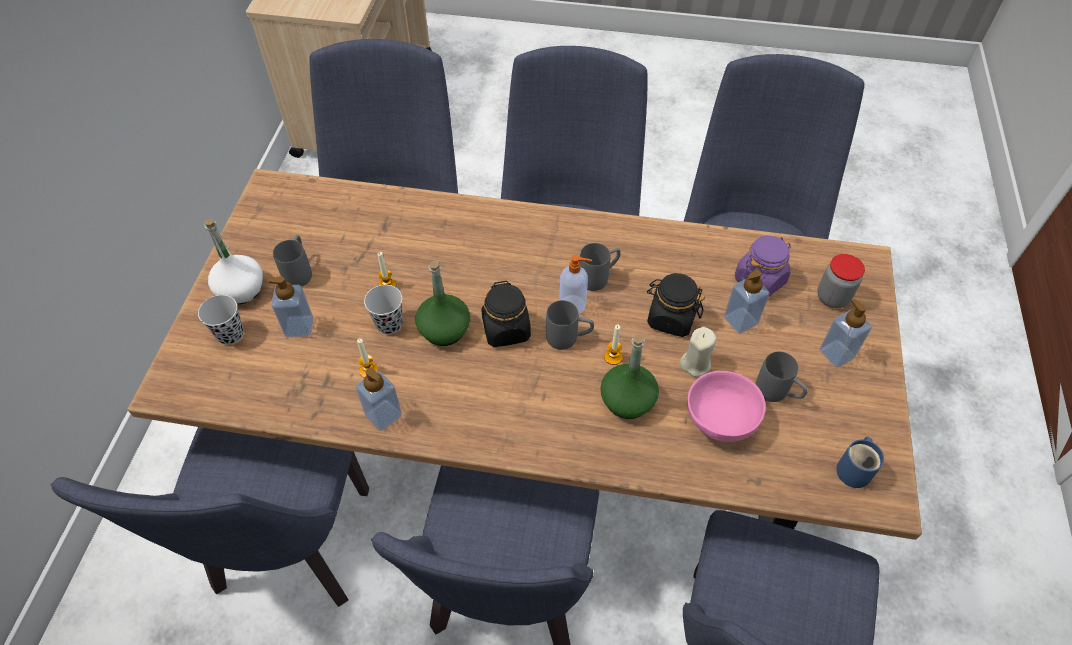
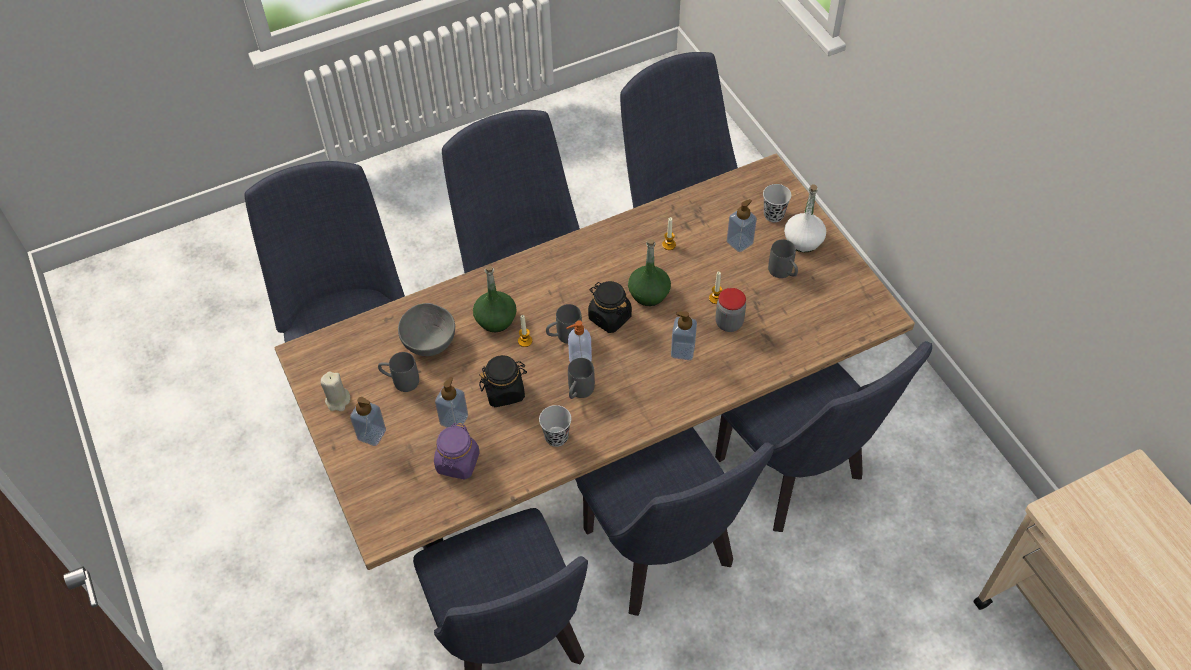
camera: 145 degrees right, 0 degrees up
soap dispenser [356,368,402,431] -> soap dispenser moved to [671,311,697,360]
black cup [364,285,403,334] -> black cup moved to [539,405,571,447]
beige candle [680,327,717,377] -> beige candle moved to [321,371,350,411]
pink bowl [687,371,766,442] -> grey bowl [398,303,455,356]
jar [817,254,865,308] -> jar moved to [715,288,746,332]
blue mug [836,437,884,488] -> none

